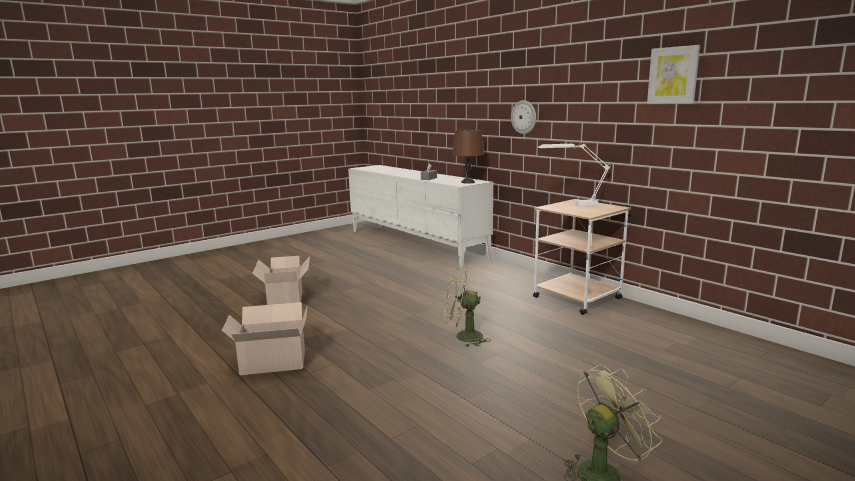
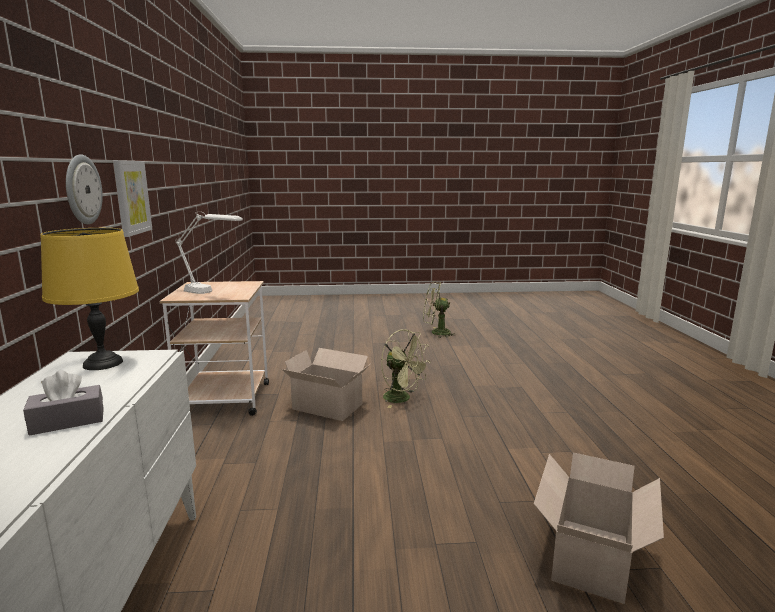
camera: 145 degrees left, 0 degrees up
cardboard box [222,302,307,375] -> cardboard box moved to [282,348,370,421]
brown table lamp [452,130,484,184] -> yellow table lamp [40,228,139,370]
picture [647,45,700,104] -> picture moved to [113,160,152,237]

